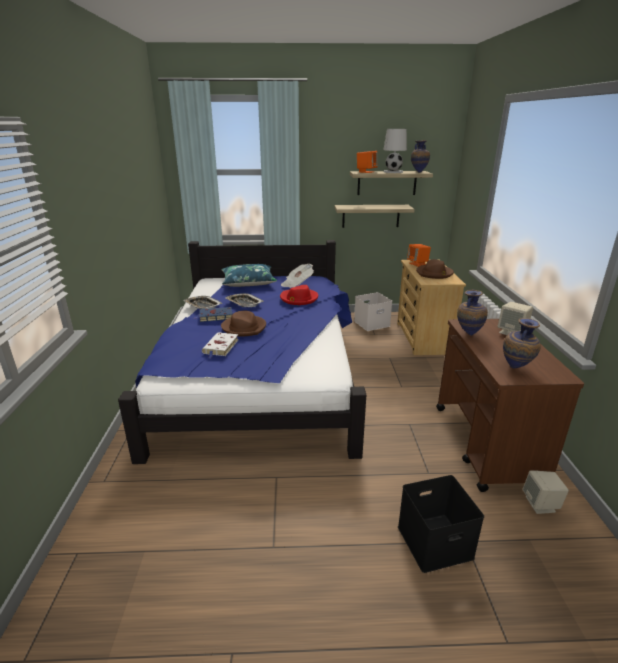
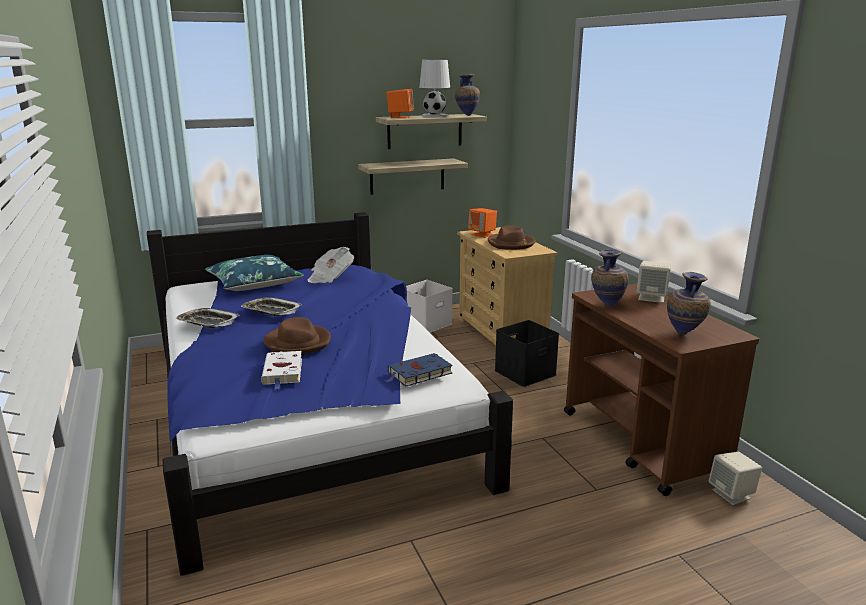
camera: 20 degrees left, 5 degrees down
blue book [193,307,233,322] -> blue book moved to [385,353,453,387]
red hat [280,285,318,305] -> none
black storage box [398,475,484,573] -> black storage box moved to [495,320,559,387]

